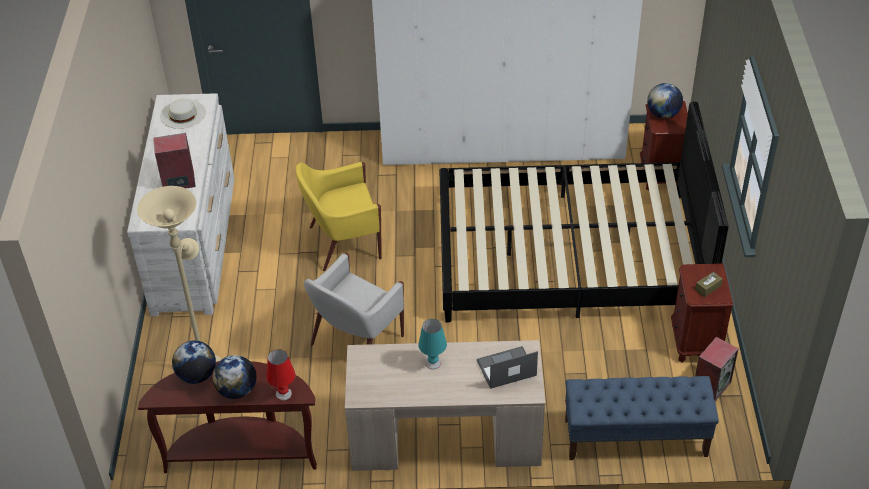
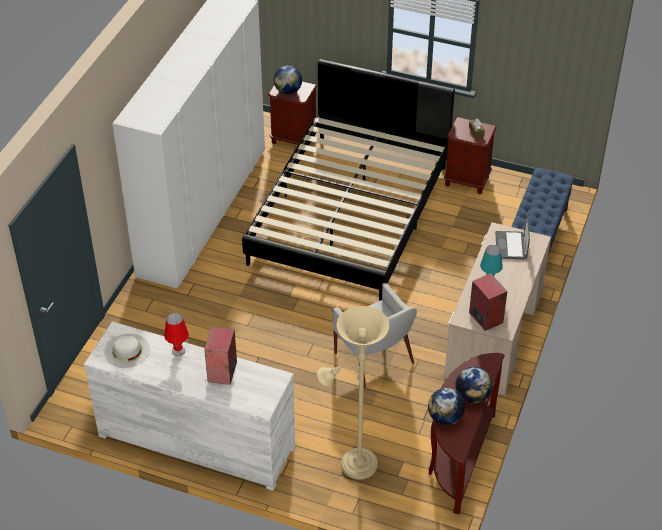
camera: 70 degrees left, 0 degrees up
red table lamp [266,349,295,401] -> red table lamp moved to [164,313,189,356]
yellow armchair [296,162,382,271] -> none
speaker [695,337,739,401] -> speaker moved to [469,273,508,331]

